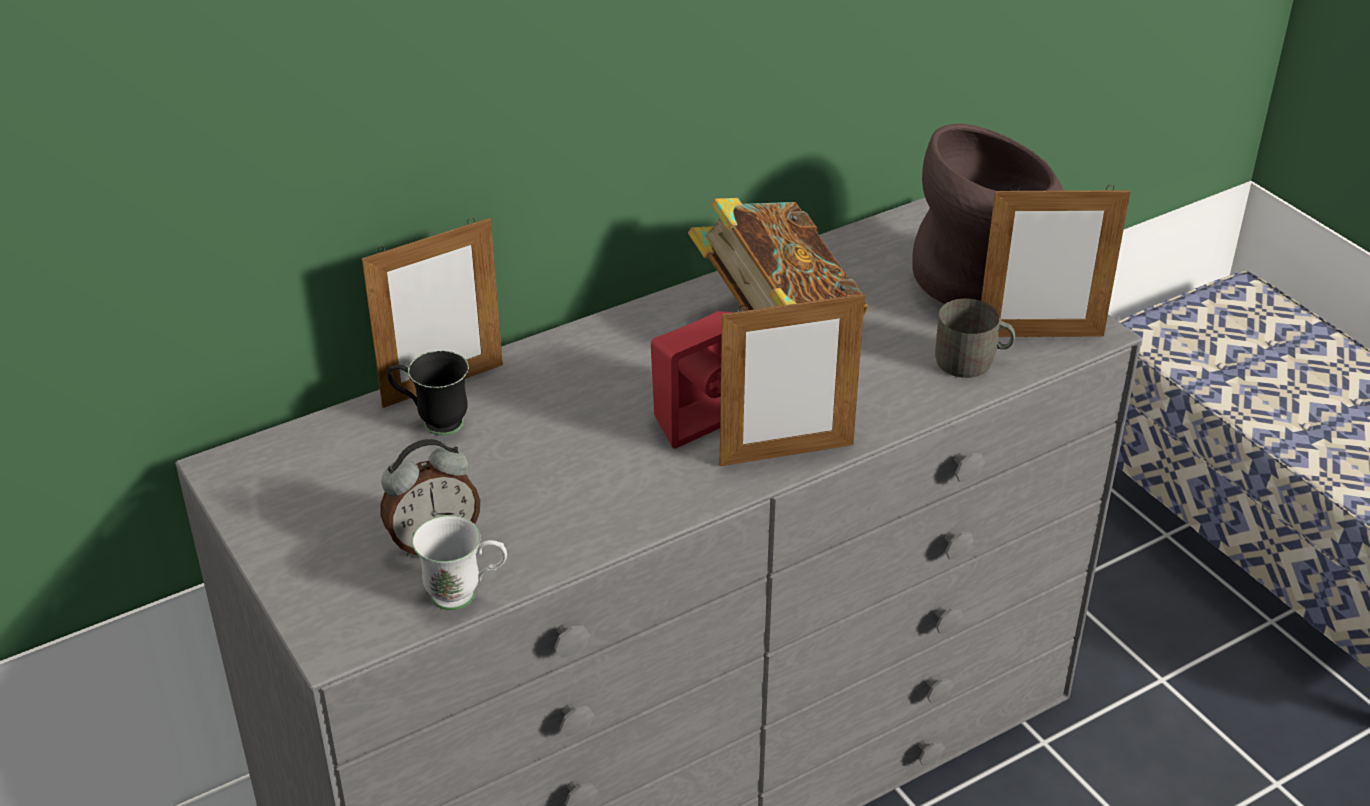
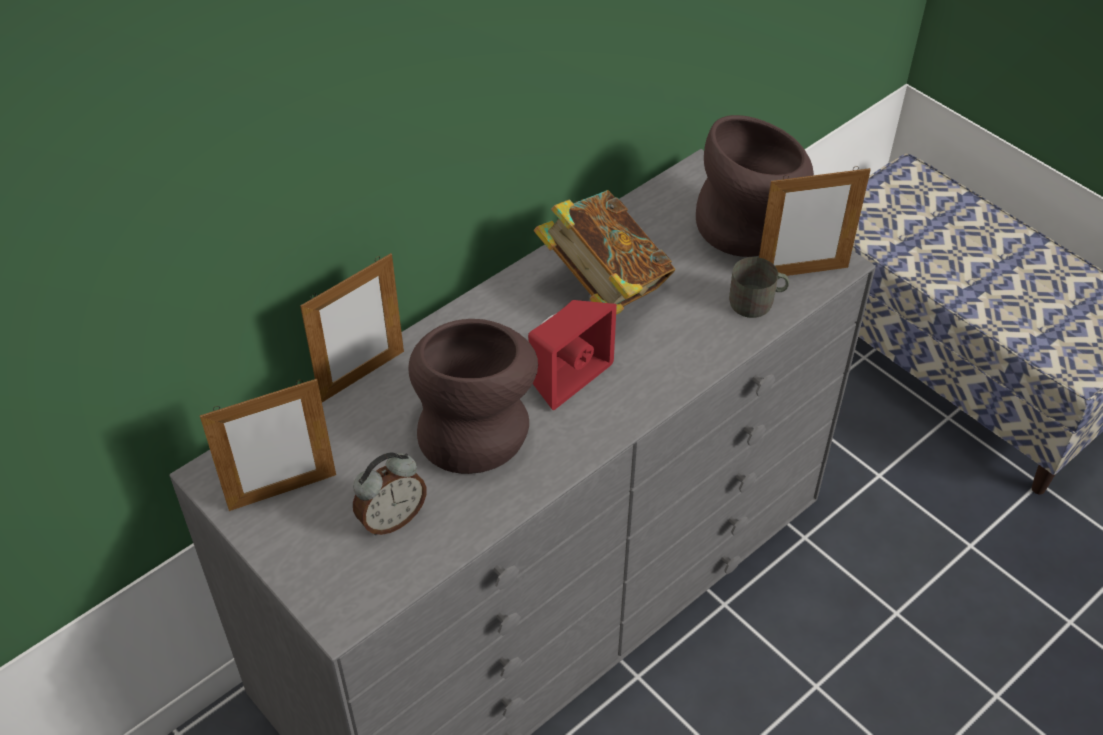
camera: 10 degrees left, 10 degrees up
black mug [388,351,469,435] -> none
white mug [412,516,507,610] -> none
picture frame [720,291,865,466] -> picture frame moved to [200,379,336,511]
none -> brown vase [408,319,538,474]

